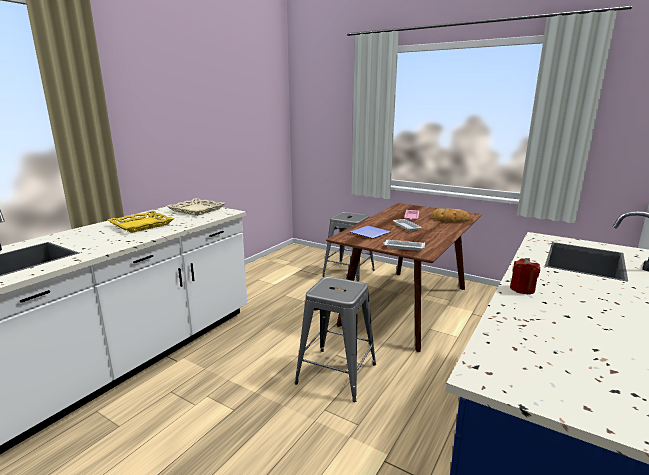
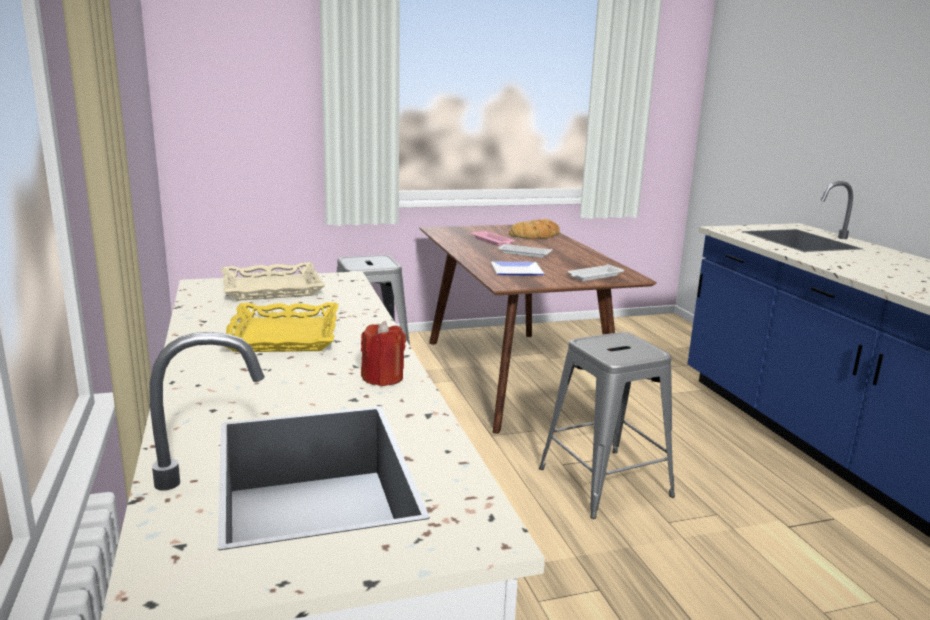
camera: 50 degrees left, 0 degrees up
red candle [510,258,540,294] -> red candle moved to [361,321,406,386]

